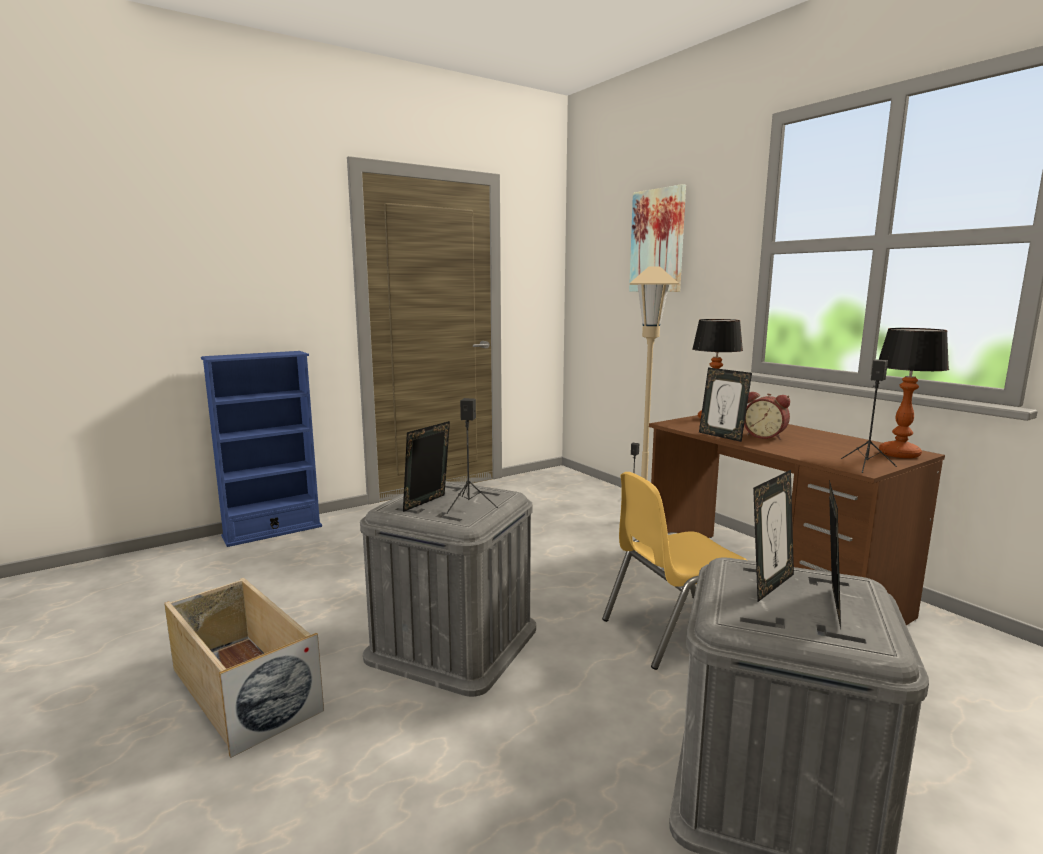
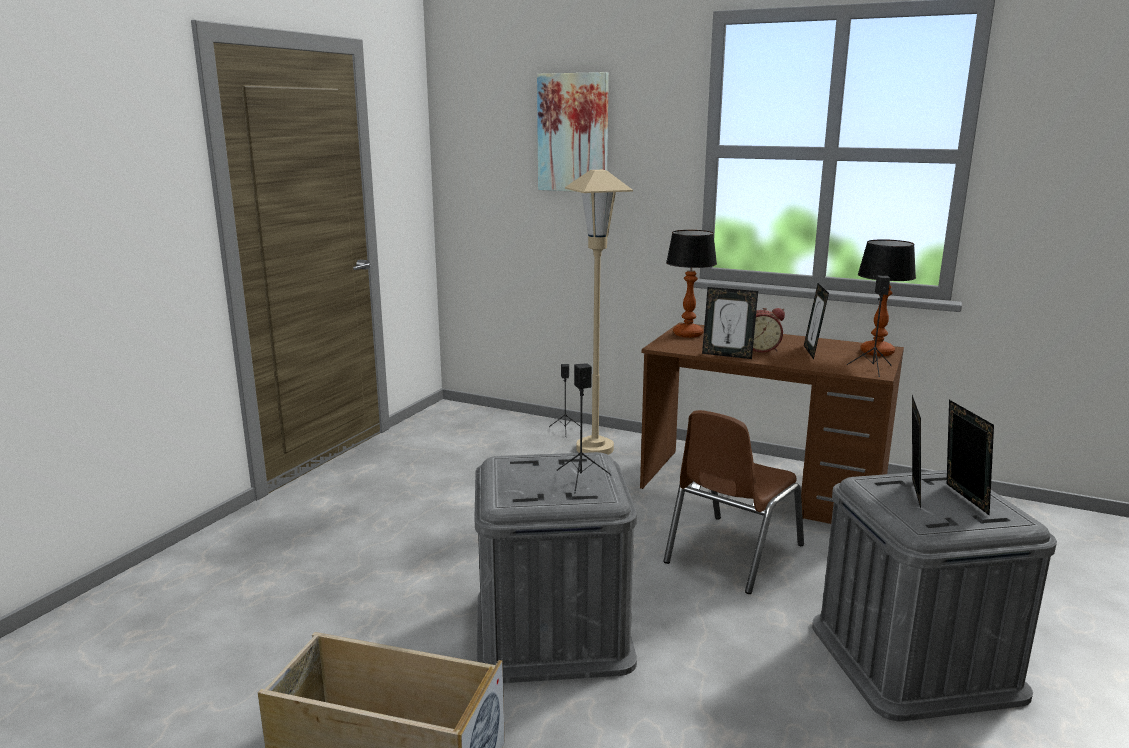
camera: 30 degrees left, 5 degrees up
blue bookcase [201,351,322,547] -> none
picture frame [403,421,450,512] -> picture frame moved to [804,283,829,359]
yellow chair [602,472,747,670] -> brown chair [663,410,804,594]

